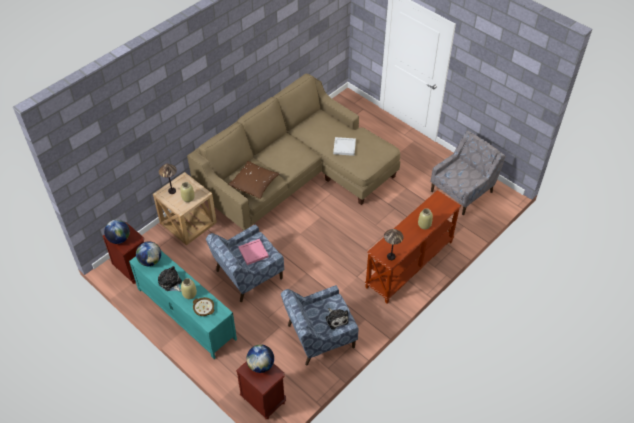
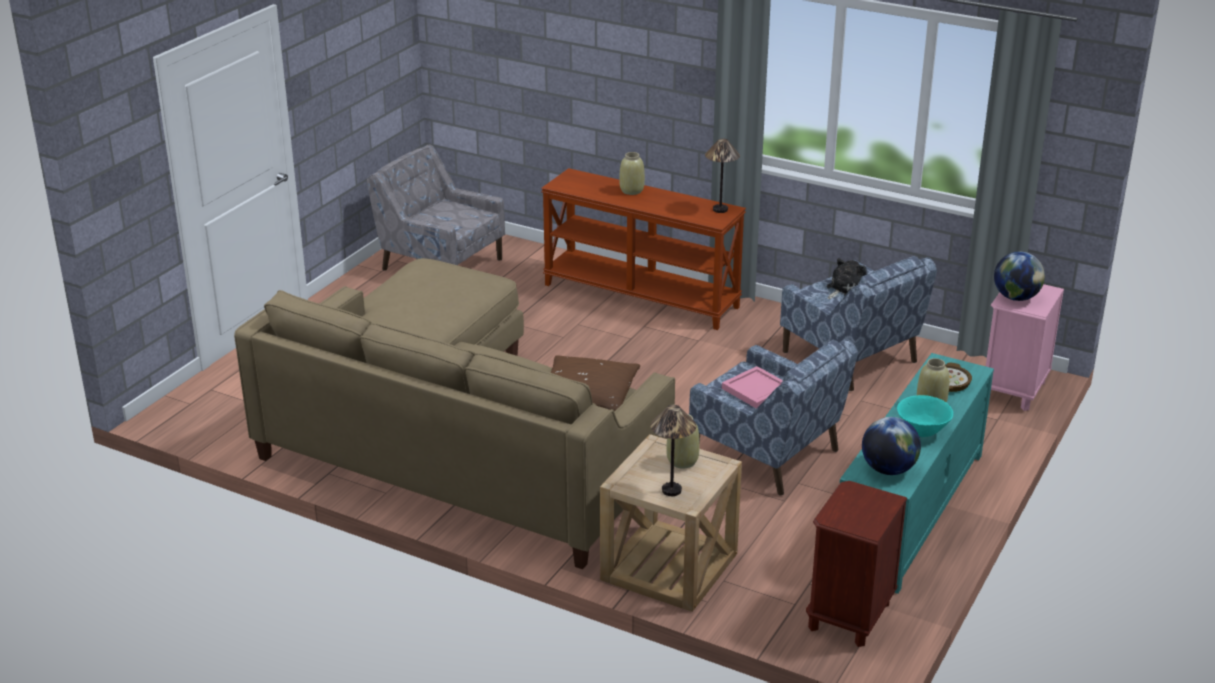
camera: 105 degrees left, 20 degrees down
globe [104,219,130,244] -> none
plush toy [158,266,182,292] -> turquoise bowl [897,395,953,437]
brown nightstand [236,361,286,419] -> pink nightstand [986,284,1064,411]
white tray [333,137,356,156] -> none

